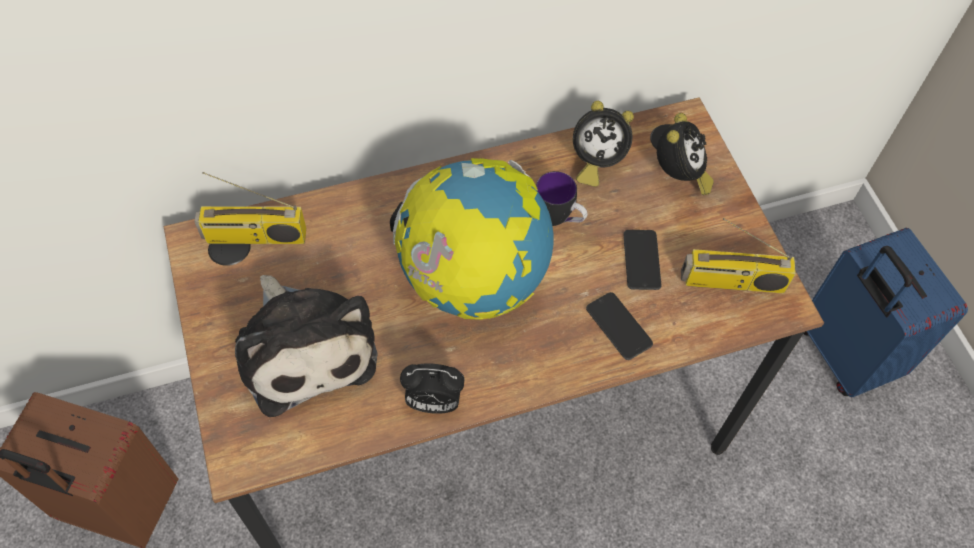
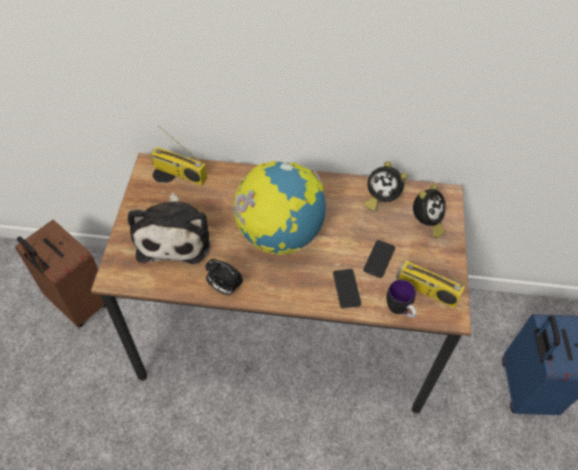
camera: 25 degrees right, 5 degrees down
mug [536,171,588,226] -> mug moved to [386,280,417,318]

